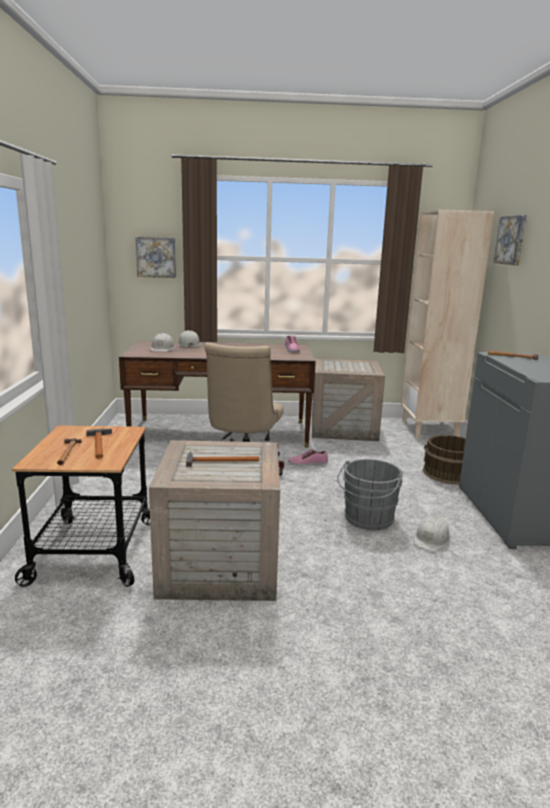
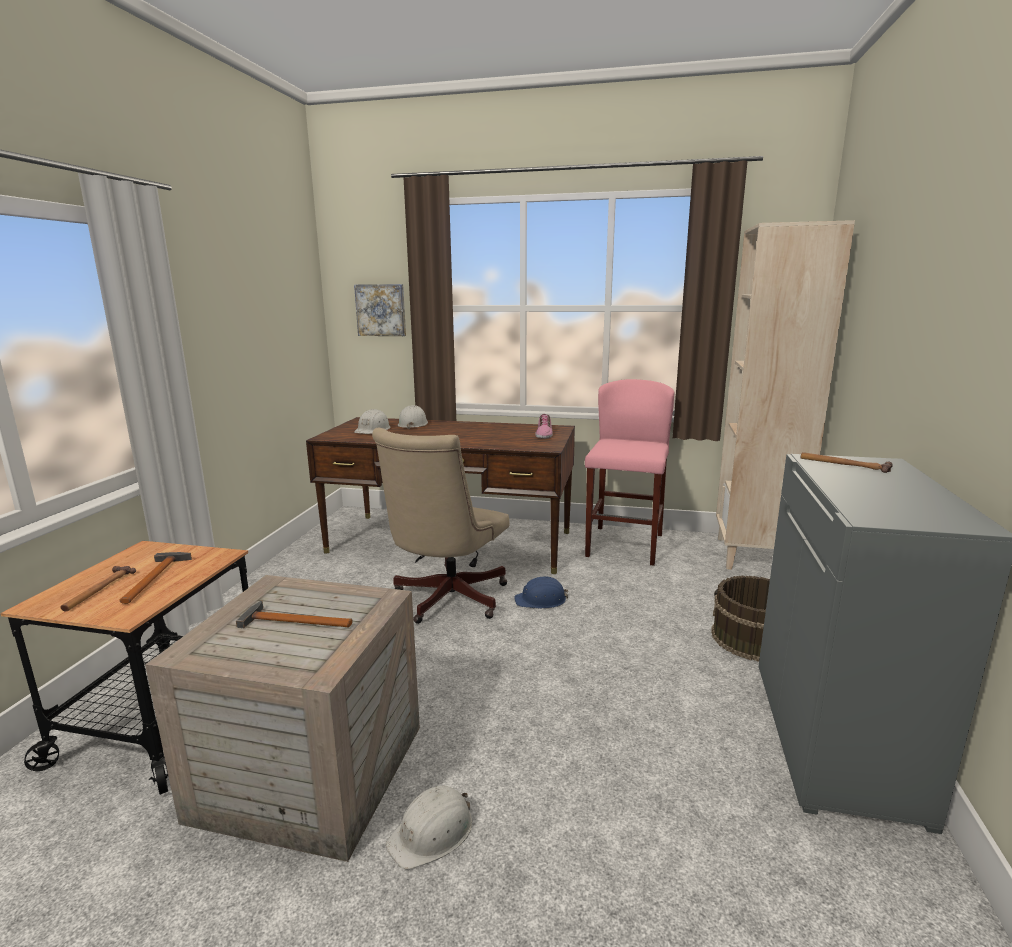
camera: 15 degrees right, 0 degrees up
shoe [289,449,328,466] -> blue hard hat [514,576,568,609]
crate [312,358,385,441] -> pink stool [585,379,674,566]
grey bucket [337,459,403,530] -> none
white hard hat [414,516,451,551] -> white hard hat moved to [386,786,472,870]
picture [494,215,527,265] -> none

